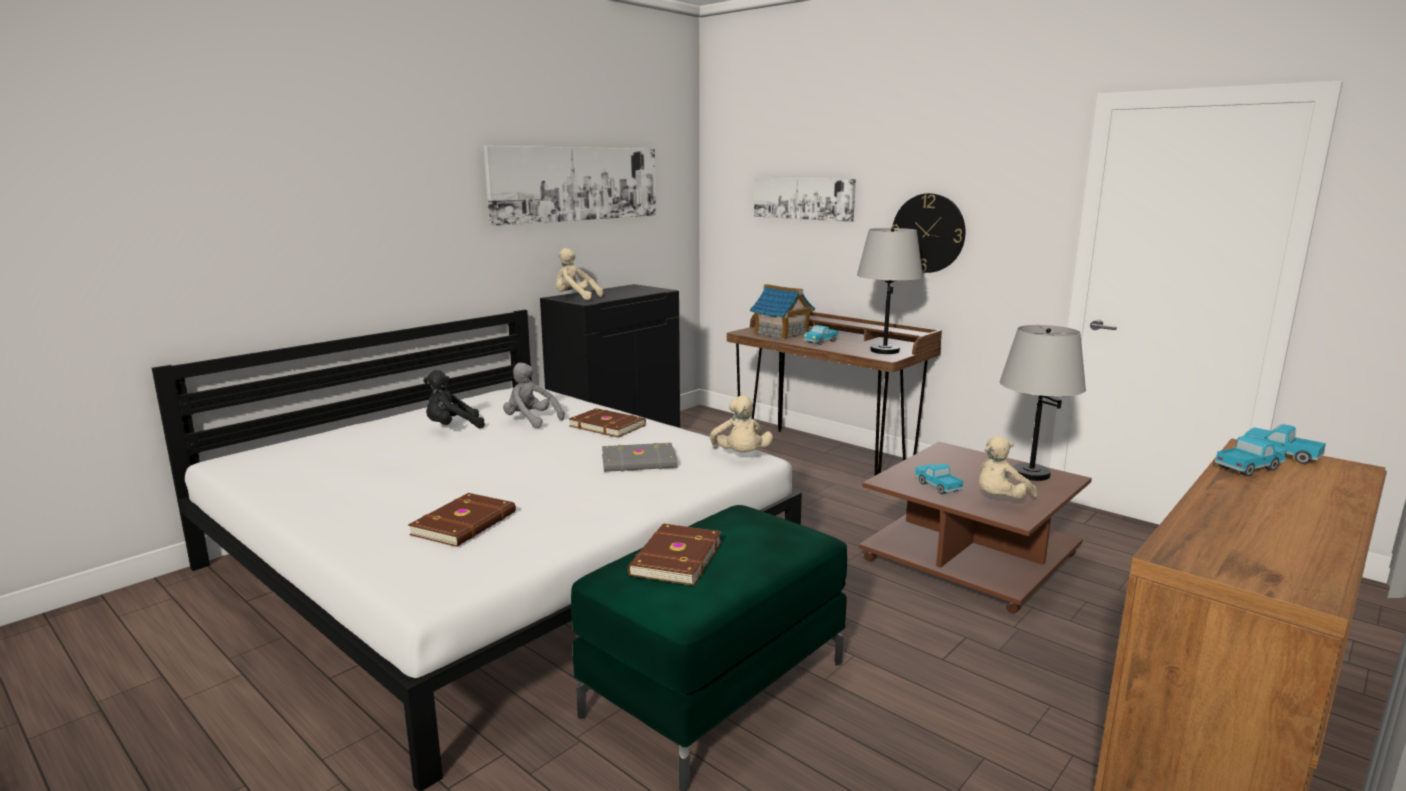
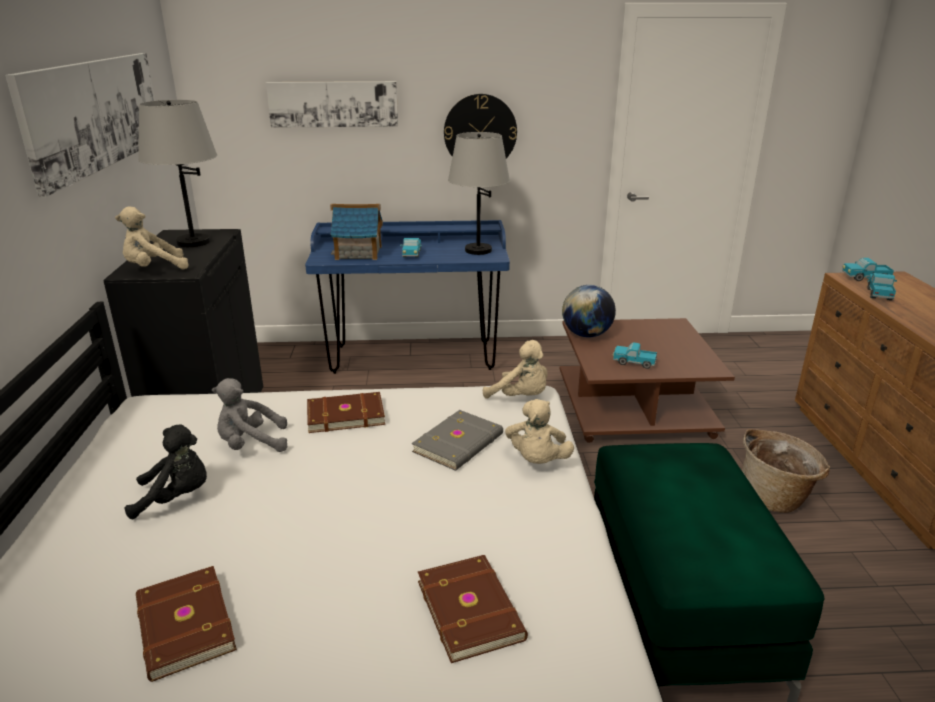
camera: 45 degrees left, 10 degrees up
black plush toy [423,370,485,428] -> black plush toy turned 120 degrees counterclockwise [125,425,207,519]
brown book [627,524,722,586] -> brown book moved to [136,566,237,682]
brown desk [727,312,942,475] -> blue desk [305,220,510,374]
beige plush toy [979,436,1038,499] -> beige plush toy moved to [505,399,574,464]
grey table lamp [1000,325,1086,481] -> grey table lamp moved to [138,100,217,247]
none -> globe [562,285,616,337]
none -> basket [742,429,830,513]

